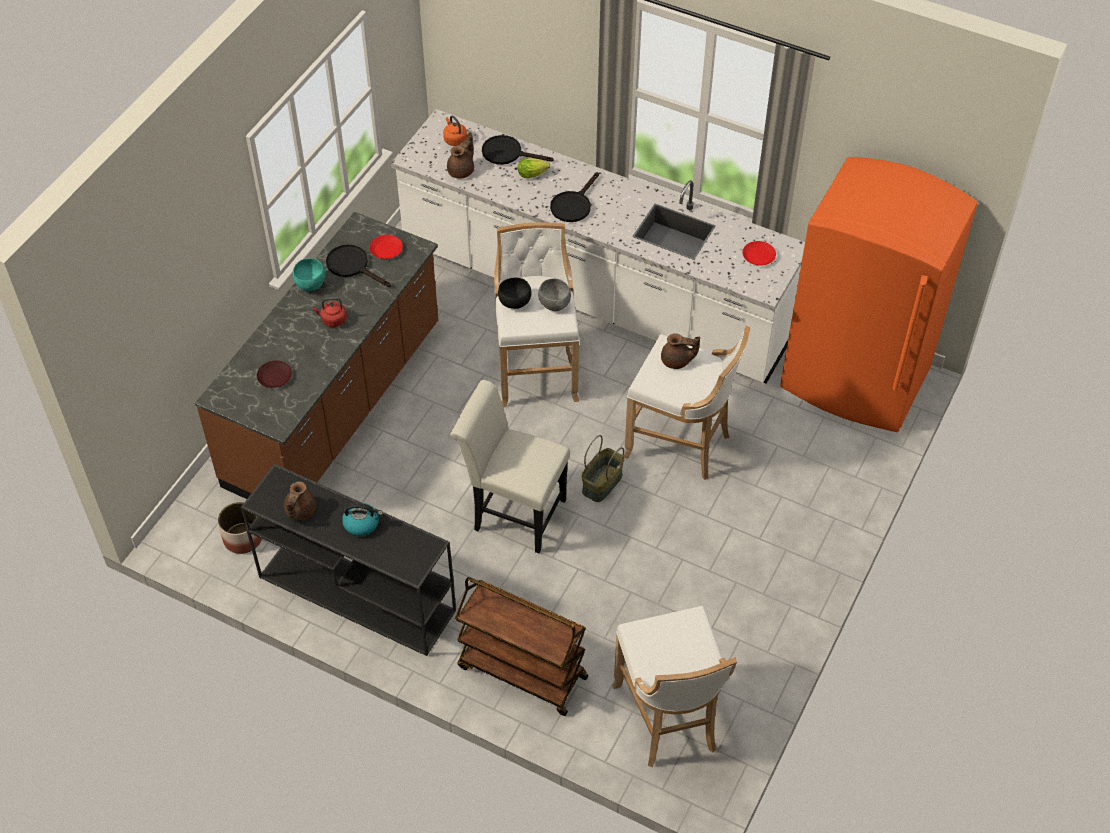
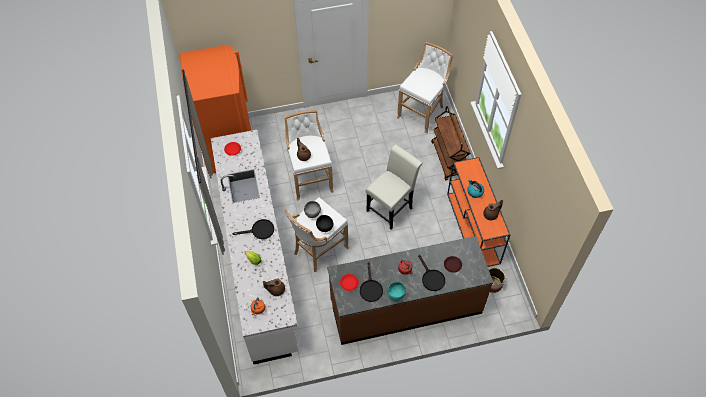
camera: 130 degrees left, 5 degrees up
black console table [241,464,456,656] -> orange console table [447,157,510,267]
white chair [450,380,570,553] -> white chair turned 120 degrees counterclockwise [365,144,423,230]
black frying pan [482,135,554,165] -> black frying pan moved to [418,255,445,291]
basket [582,435,624,502] -> none

